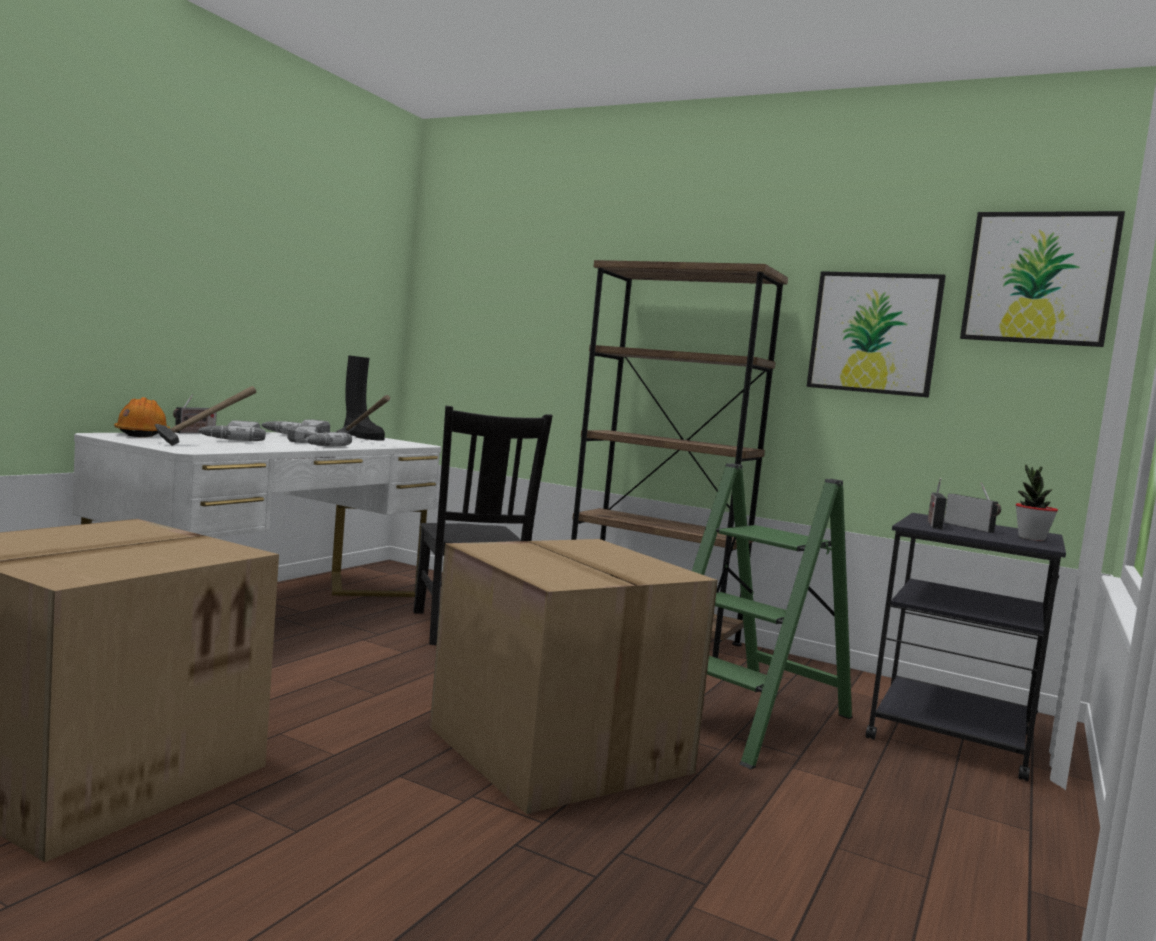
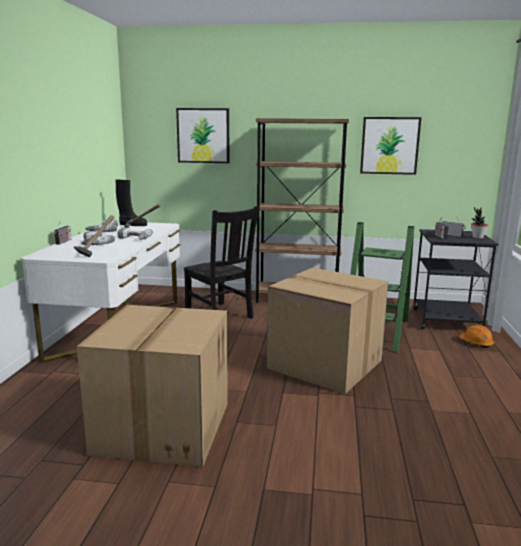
camera: 20 degrees left, 10 degrees up
orange hard hat [114,397,170,437] -> orange hard hat moved to [459,325,494,348]
picture [960,211,1125,347] -> picture moved to [176,108,230,163]

